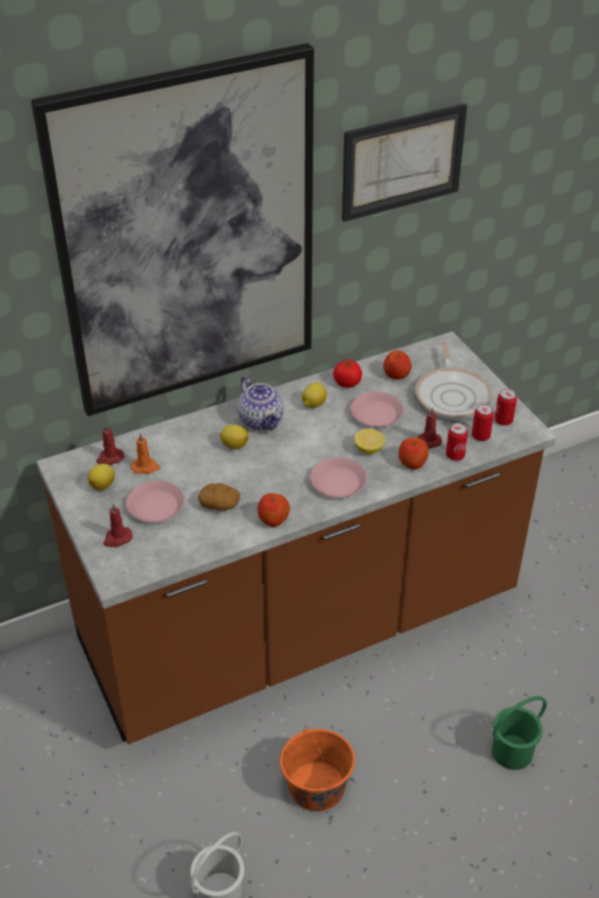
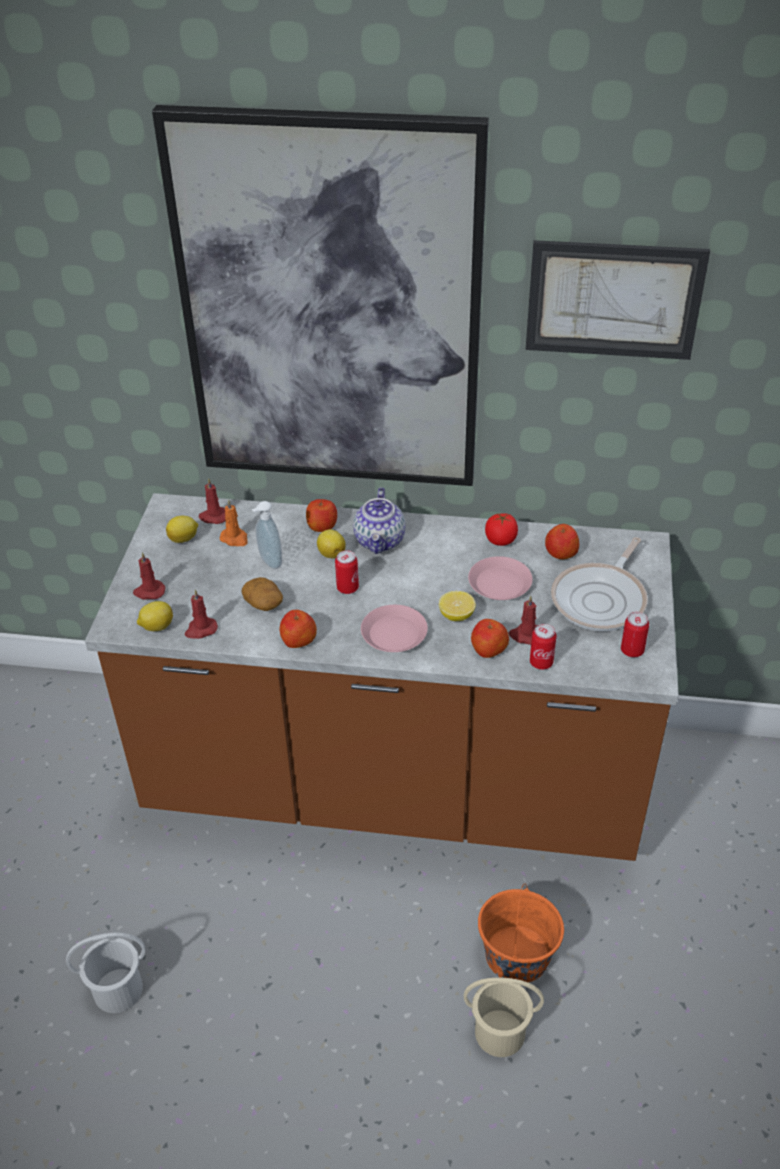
camera: 35 degrees right, 0 degrees up
pink plate [126,481,185,522] -> none
orange bucket [280,725,355,811] -> orange bucket moved to [478,883,564,982]
lemon [302,382,327,408] -> lemon moved to [137,601,173,631]
can [472,404,494,441] -> can moved to [335,550,359,594]
green bucket [492,696,547,770] -> beige bucket [463,977,544,1057]
none -> red candle [185,590,218,639]
none -> soap dispenser [252,501,282,569]
none -> apple [306,499,337,532]

